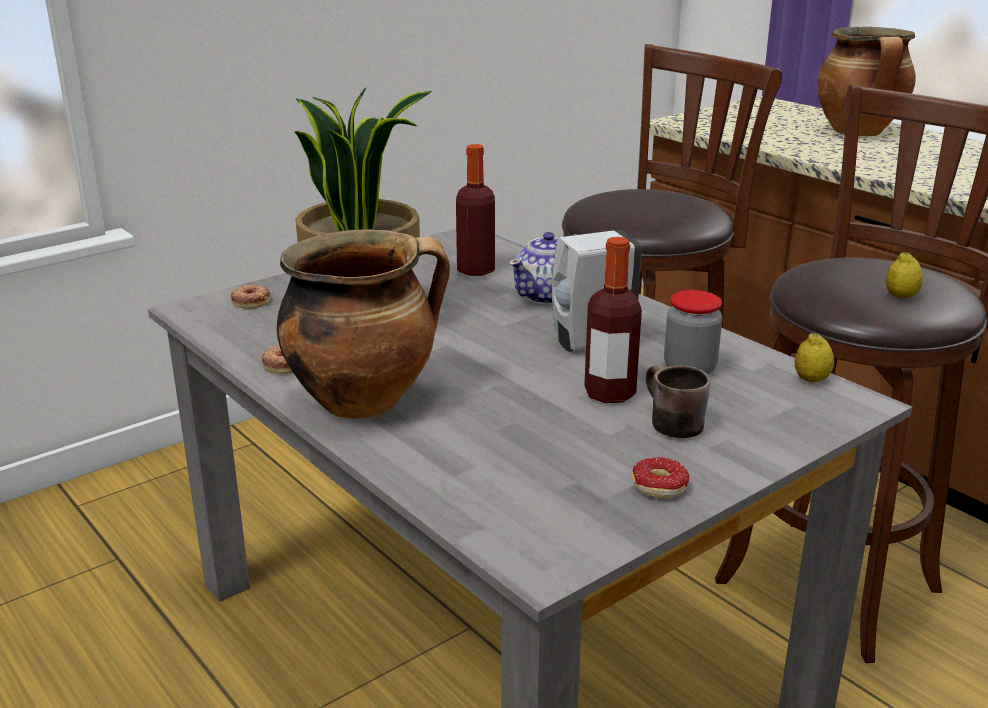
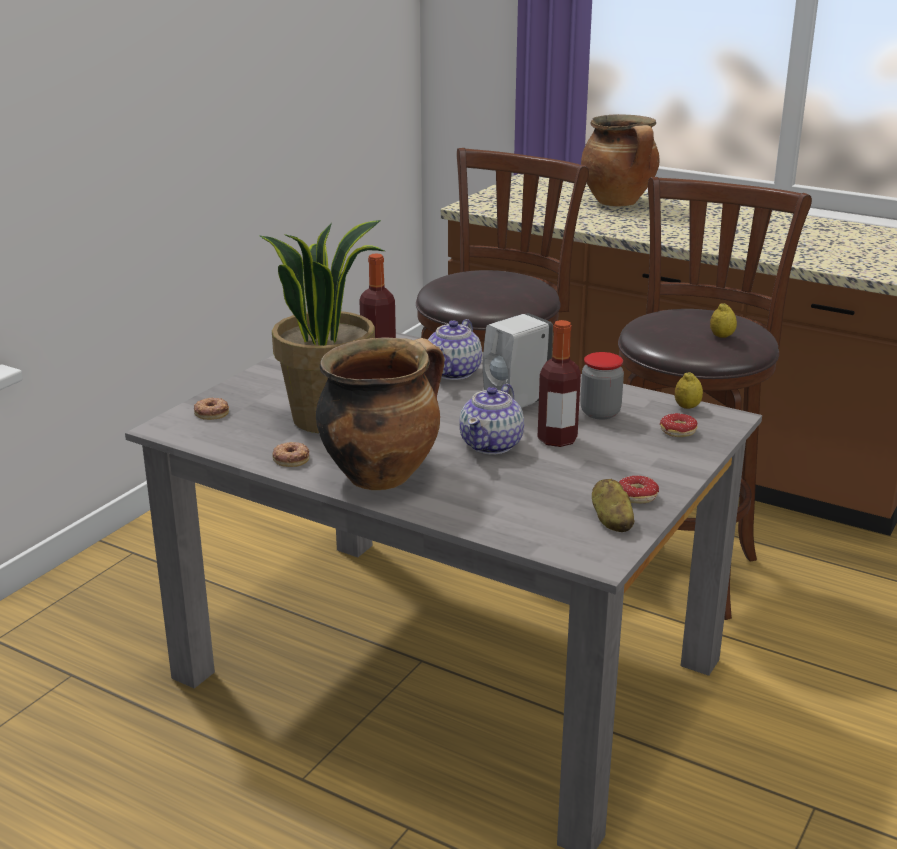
camera: 20 degrees left, 0 degrees up
brown mug [646,365,710,438] -> none
none -> teapot [460,383,524,454]
none -> potato [592,479,635,532]
none -> donut [660,413,697,437]

